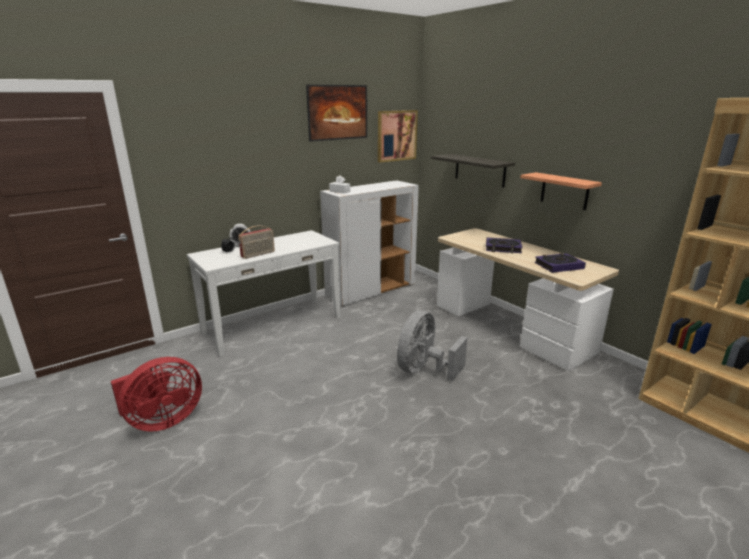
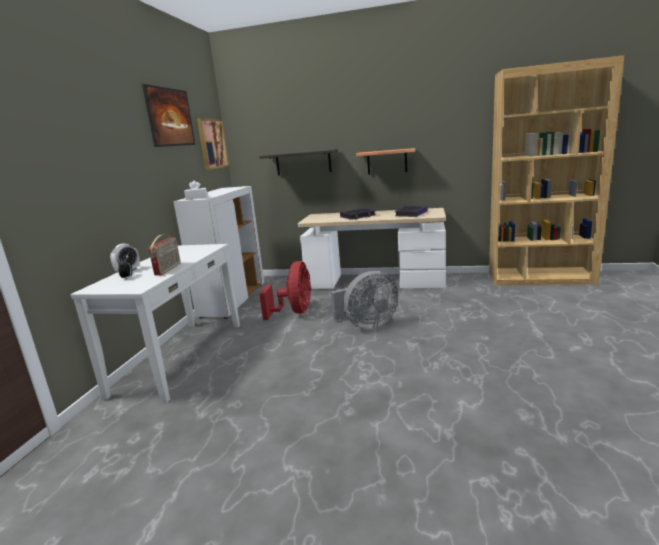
camera: 40 degrees left, 5 degrees down
red fan [111,357,202,432] -> red fan moved to [259,261,311,320]
grey fan [397,310,468,381] -> grey fan turned 105 degrees counterclockwise [331,271,398,329]

